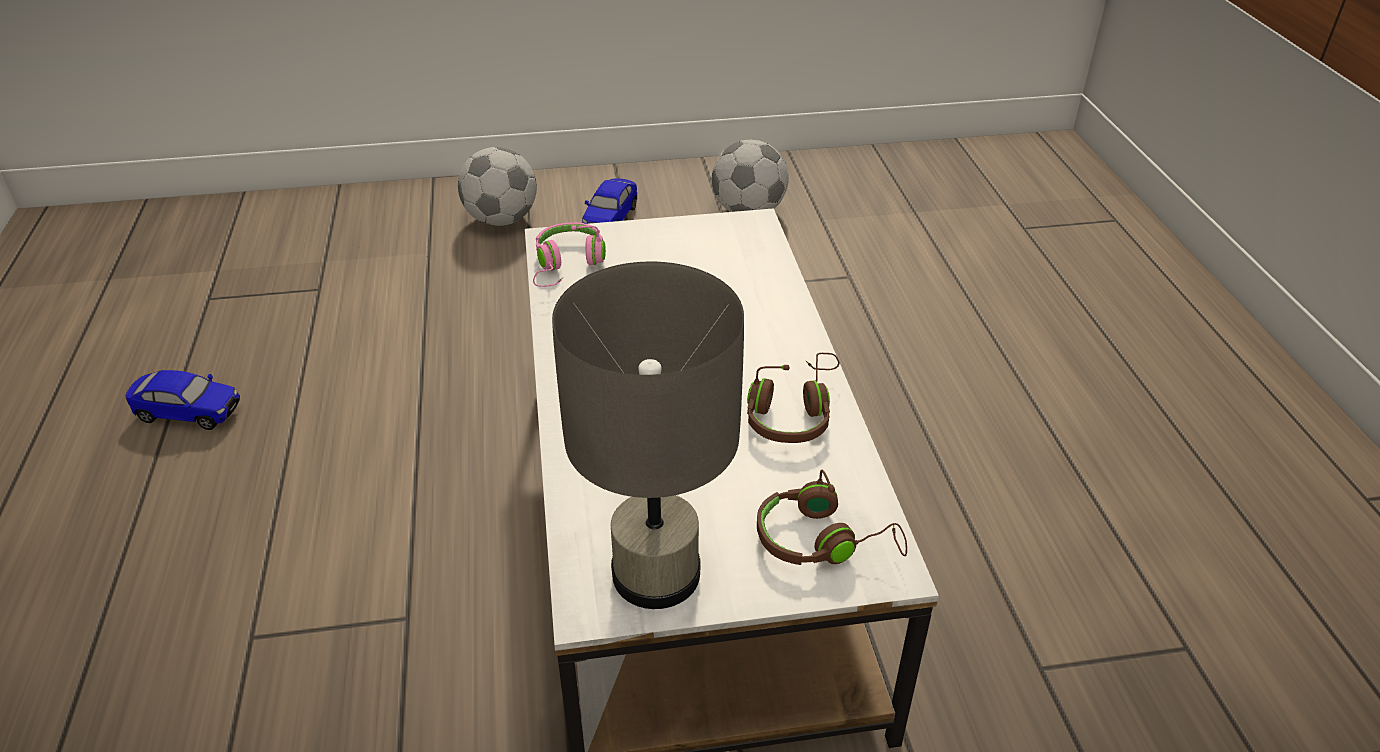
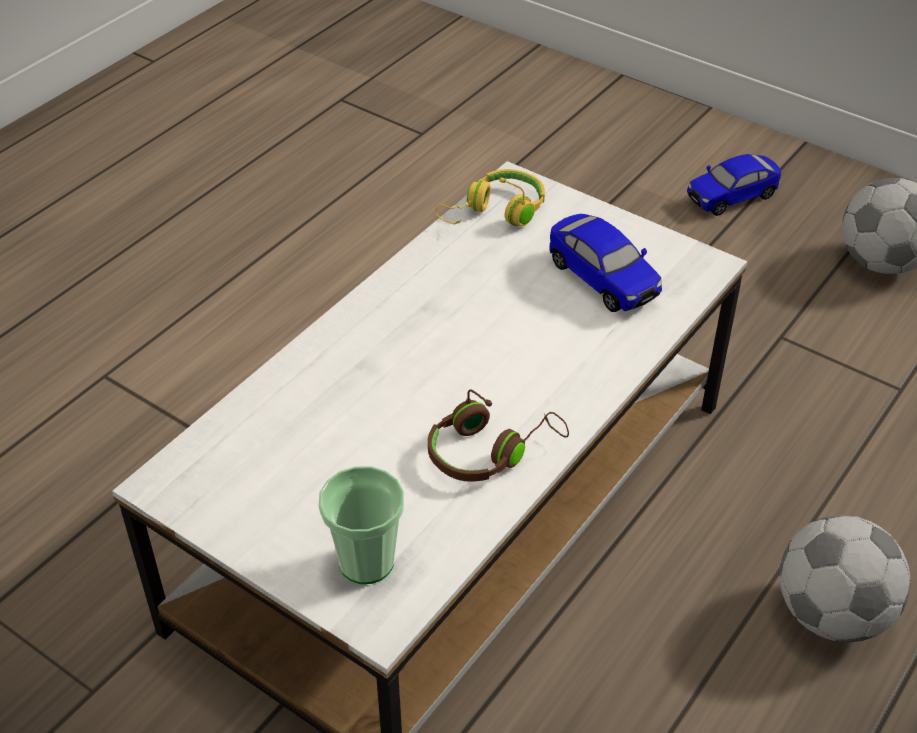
camera: 45 degrees right, 5 degrees up
toy car [125,370,240,430] -> toy car moved to [550,214,662,312]
football [458,147,537,226] -> football moved to [779,515,911,642]
pink headphones [533,222,606,287] -> yellow headphones [435,169,545,226]
grey table lamp [552,262,744,609] -> none
brown headphones [757,470,907,565] -> cup [319,466,404,584]

